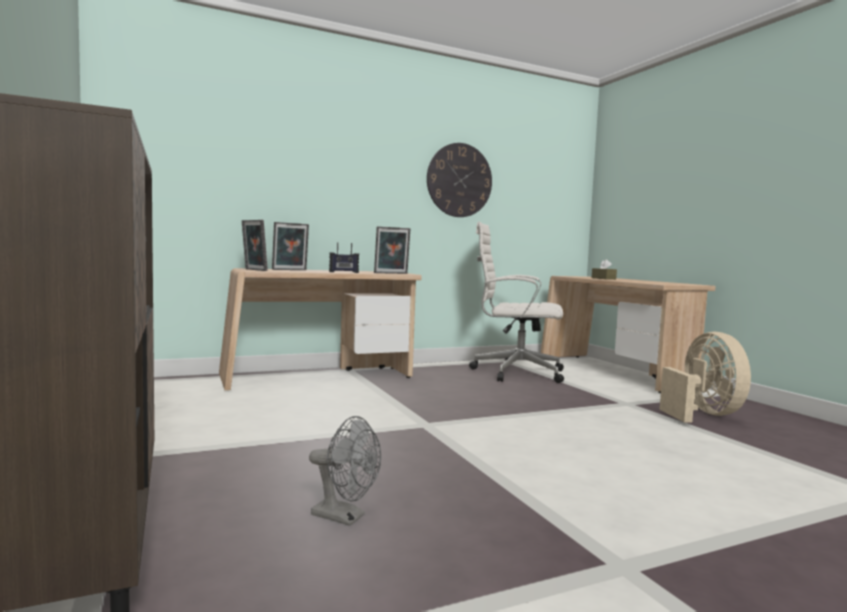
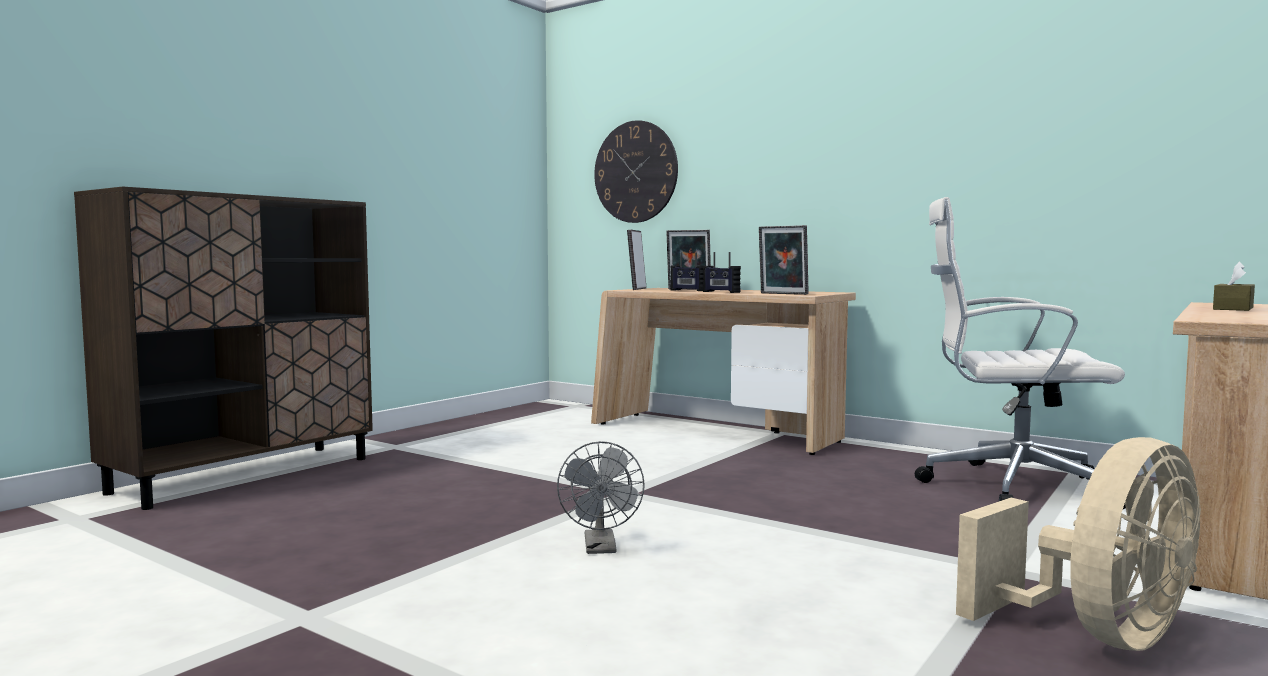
camera: 60 degrees right, 0 degrees up
grey fan [309,416,381,526] -> grey fan moved to [557,441,645,554]
wall clock [427,143,492,217] -> wall clock moved to [594,120,678,223]
white office chair [469,222,564,383] -> white office chair turned 60 degrees counterclockwise [915,197,1126,509]
none -> radio [670,252,704,291]

